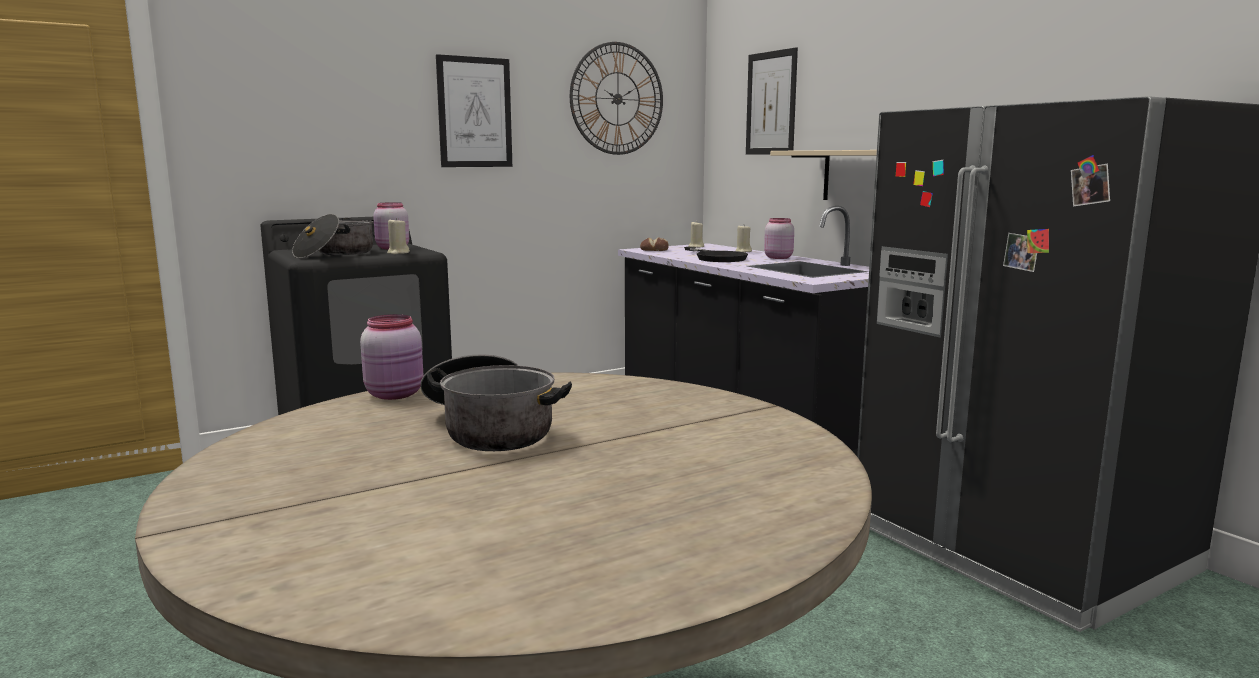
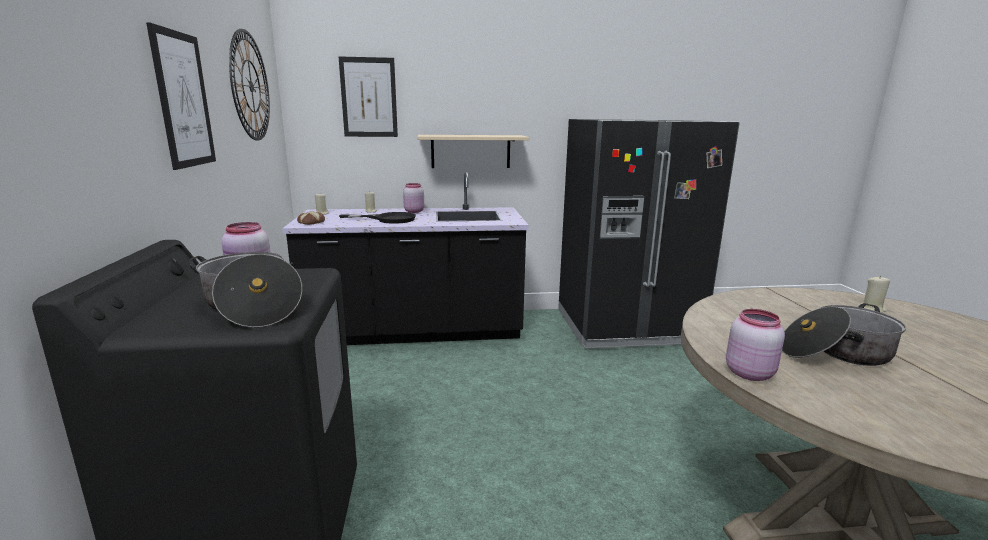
camera: 65 degrees left, 5 degrees up
beige candle [387,218,410,254] -> beige candle moved to [861,276,890,313]

